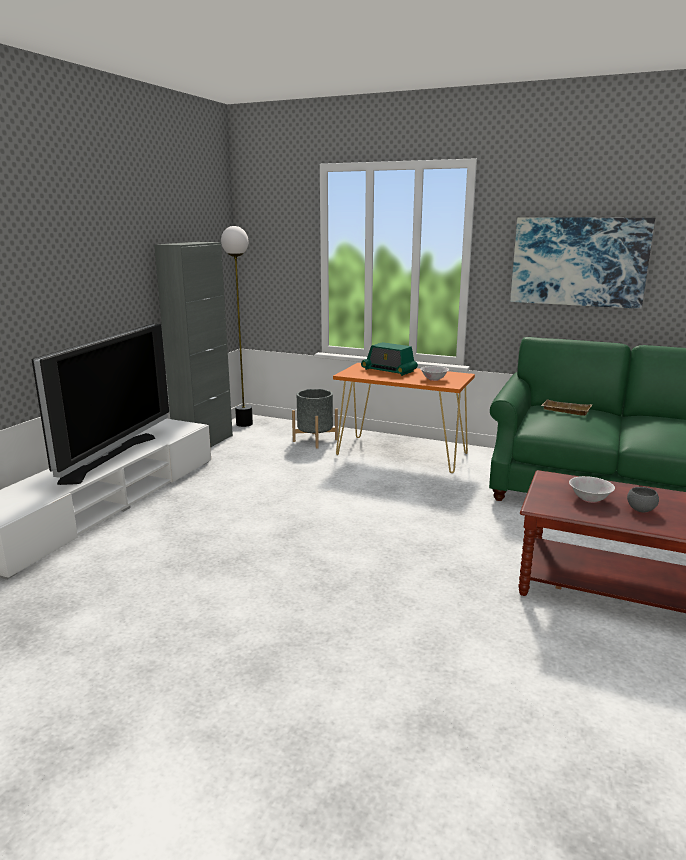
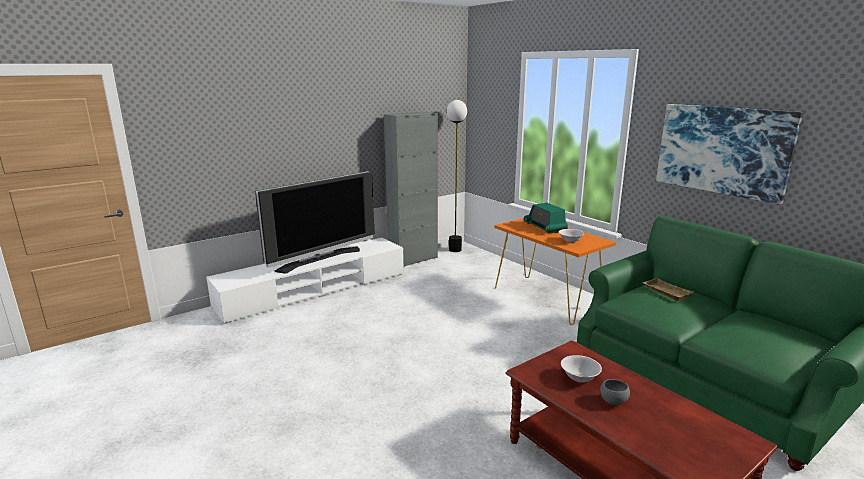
camera: 30 degrees right, 0 degrees up
grey planter [292,389,338,449] -> none

